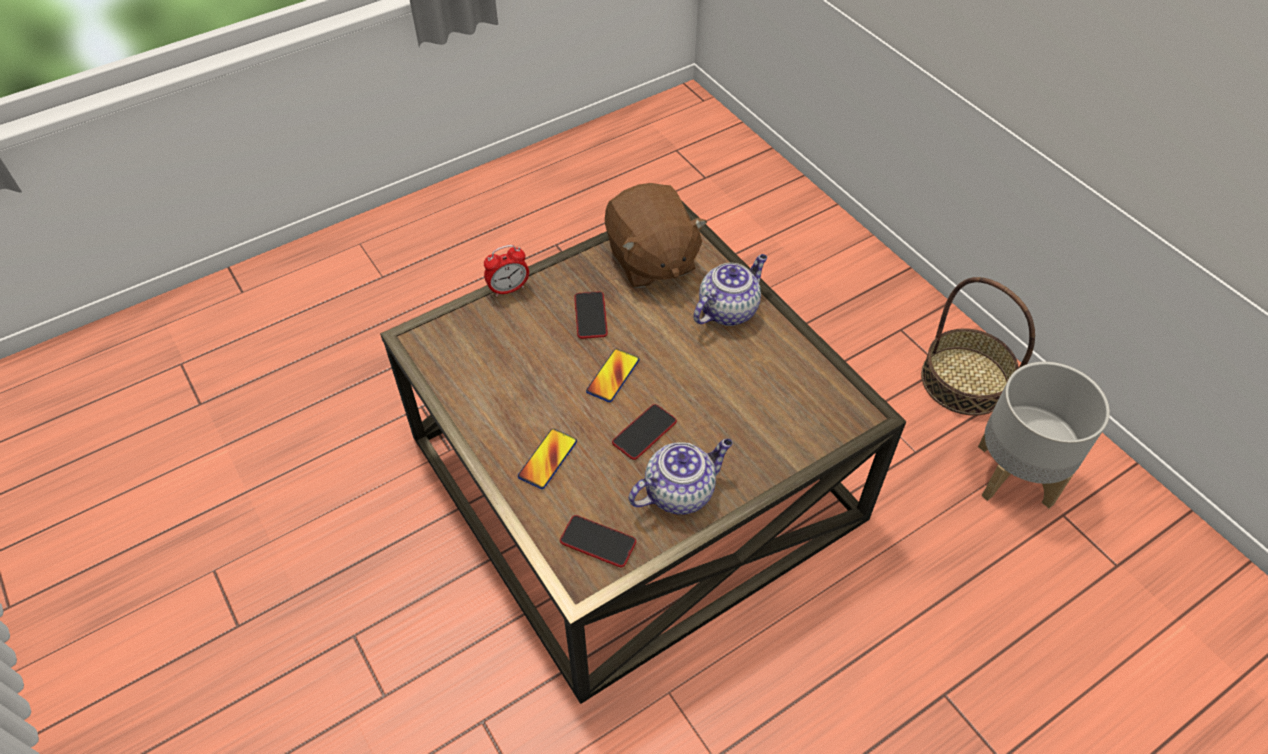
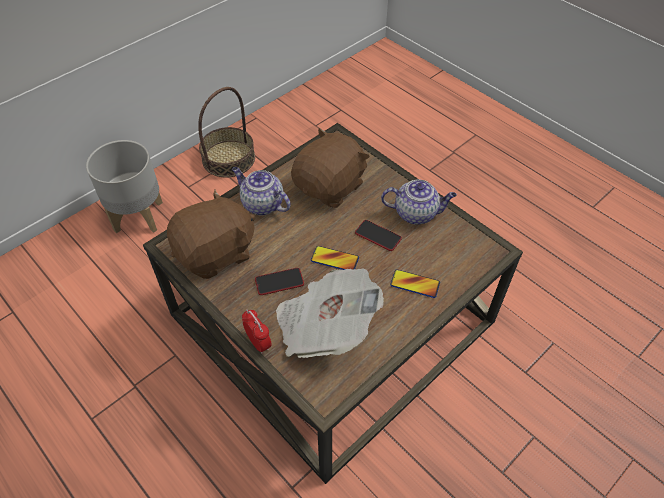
camera: 100 degrees left, 0 degrees up
phone [560,515,636,567] -> none
teapot [628,439,732,515] -> teapot turned 135 degrees clockwise [381,179,457,224]
grey planter [978,362,1110,508] -> grey planter moved to [86,140,163,233]
none -> newspaper [276,268,384,358]
none -> brown plush toy [291,128,370,208]

